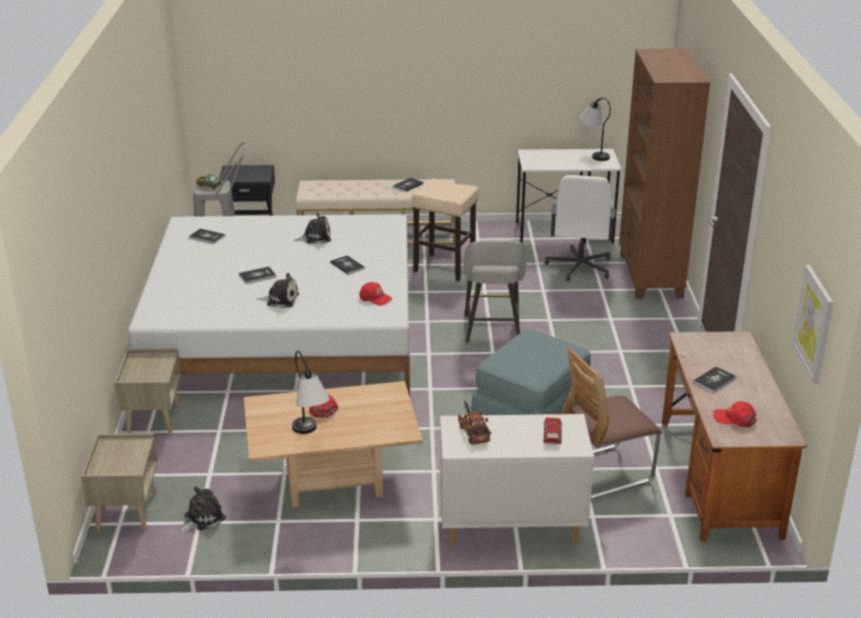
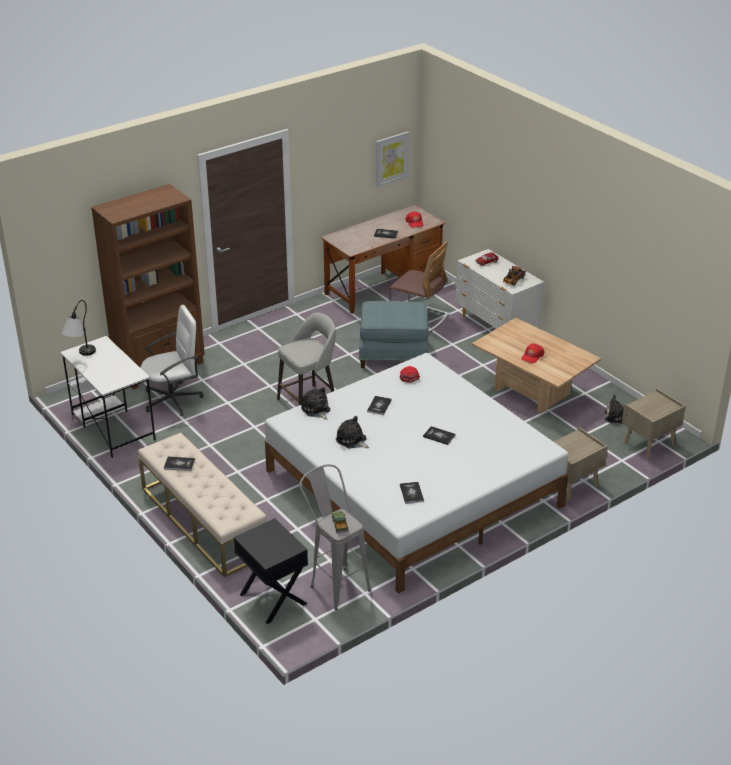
camera: 125 degrees left, 5 degrees up
plush toy [256,273,299,308] -> plush toy moved to [301,387,330,420]
table lamp [292,351,330,434] -> none
beige stool [412,179,479,281] -> none

